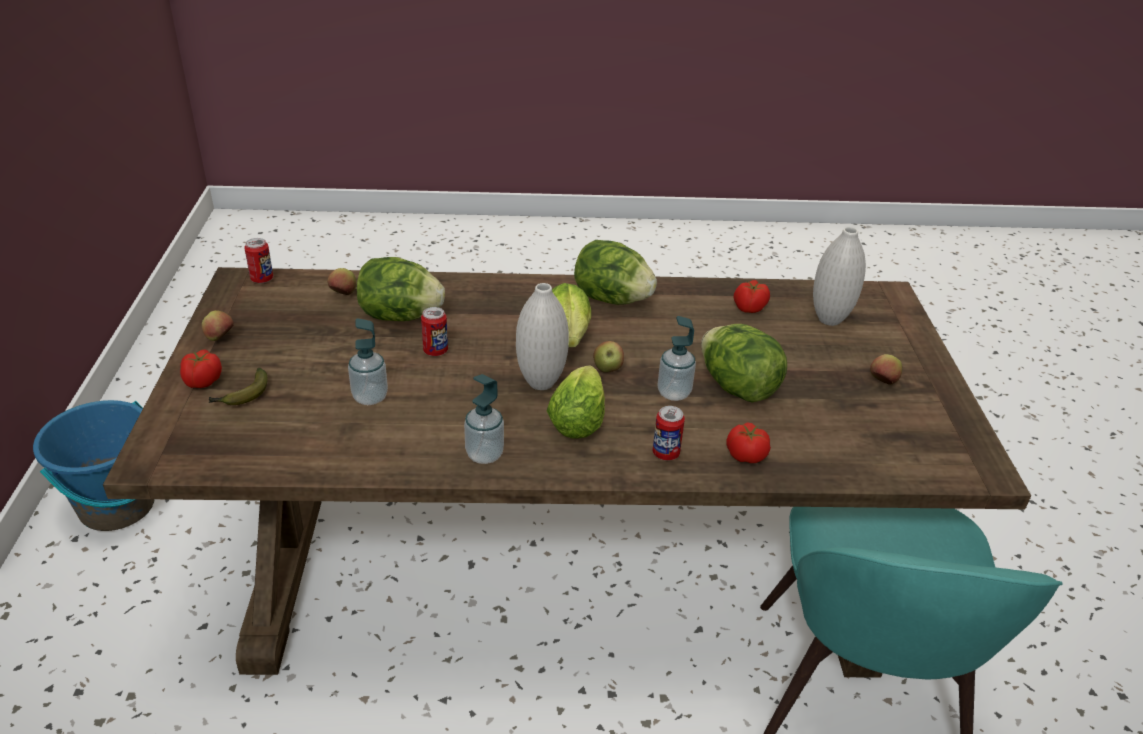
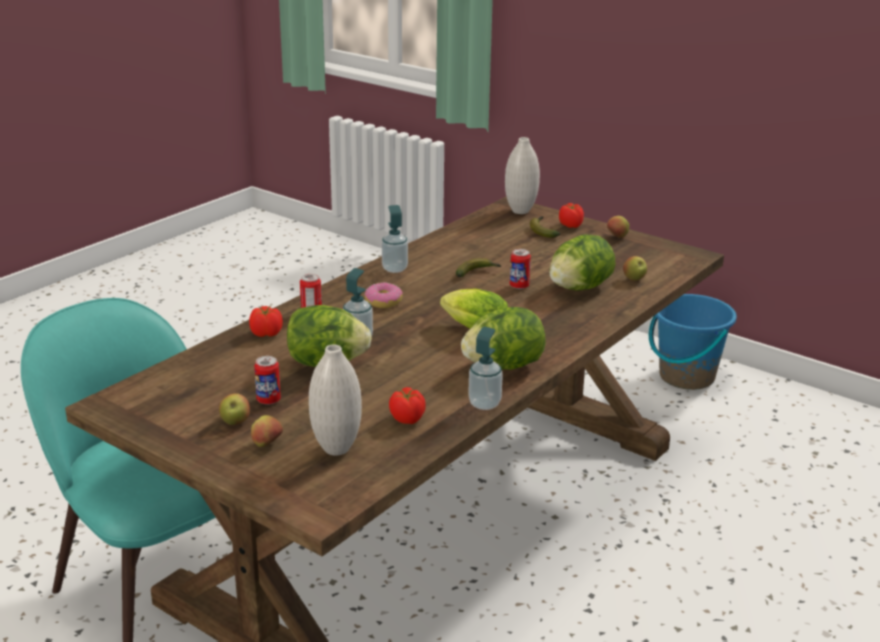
camera: 130 degrees right, 10 degrees down
can [244,238,273,283] -> can moved to [254,356,281,405]
soap dispenser [348,319,388,405] -> soap dispenser moved to [468,327,503,410]
white vase [516,283,569,390] -> white vase moved to [505,137,540,214]
lettuce [547,366,605,438] -> donut [365,282,403,308]
apple [593,341,624,373] -> apple moved to [251,415,283,447]
none -> banana [456,258,501,277]

